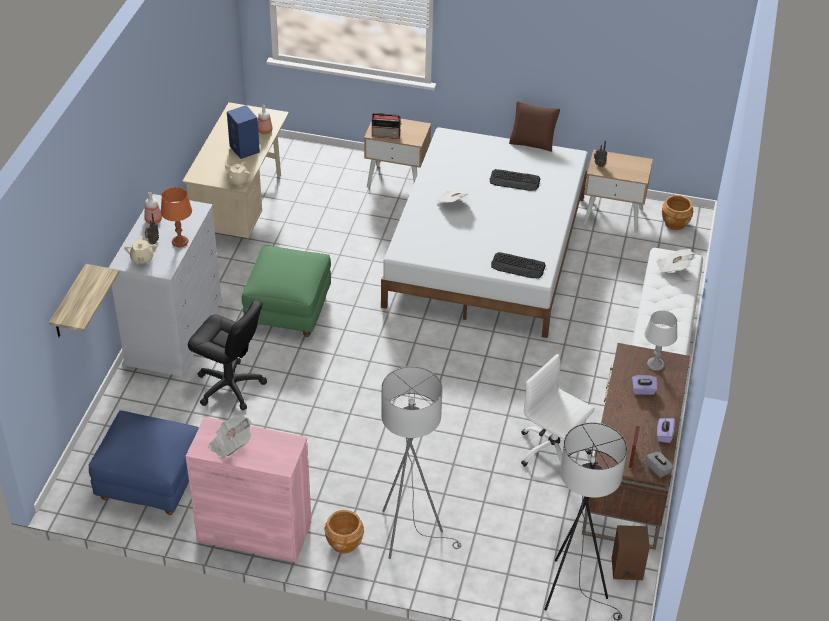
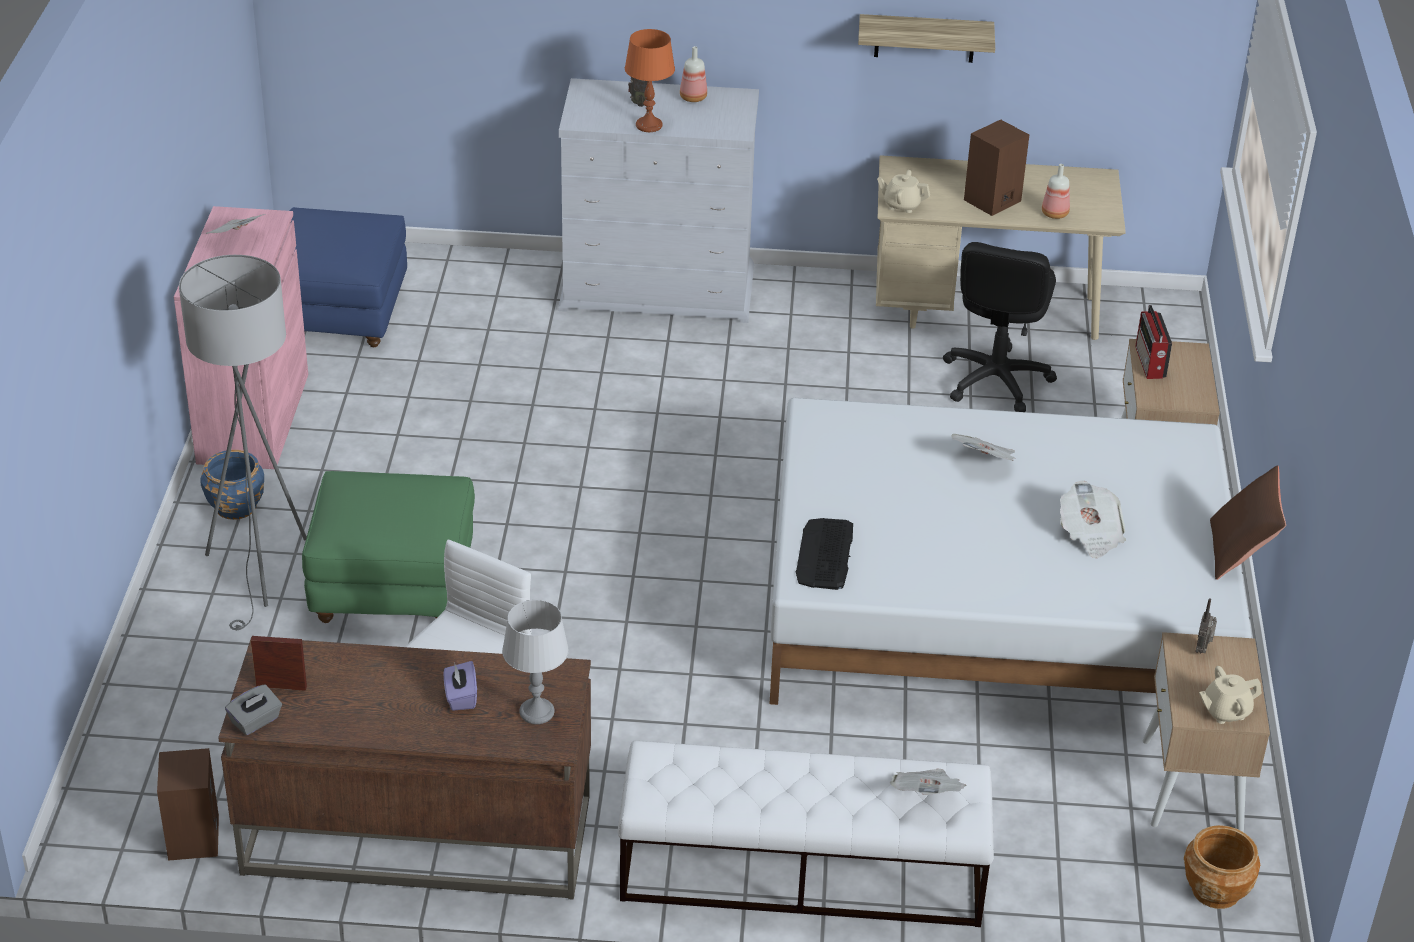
camera: 80 degrees right, 5 degrees down
shelf [49,264,120,337] -> shelf moved to [858,14,995,63]
beige teapot [124,236,157,264] -> beige teapot moved to [1199,666,1262,724]
black office chair [188,300,267,410] -> black office chair moved to [943,242,1057,412]
blue speaker [227,105,260,159] -> brown speaker [964,120,1029,216]
green ottoman [242,245,331,337] -> green ottoman moved to [302,471,475,623]
brown planter [325,510,364,554] -> blue planter [200,450,264,520]
keyboard [490,169,541,191] -> newspaper [1060,481,1126,559]
grey floor lamp [544,422,627,620] -> none
purple tissue box [657,418,675,443] -> none

